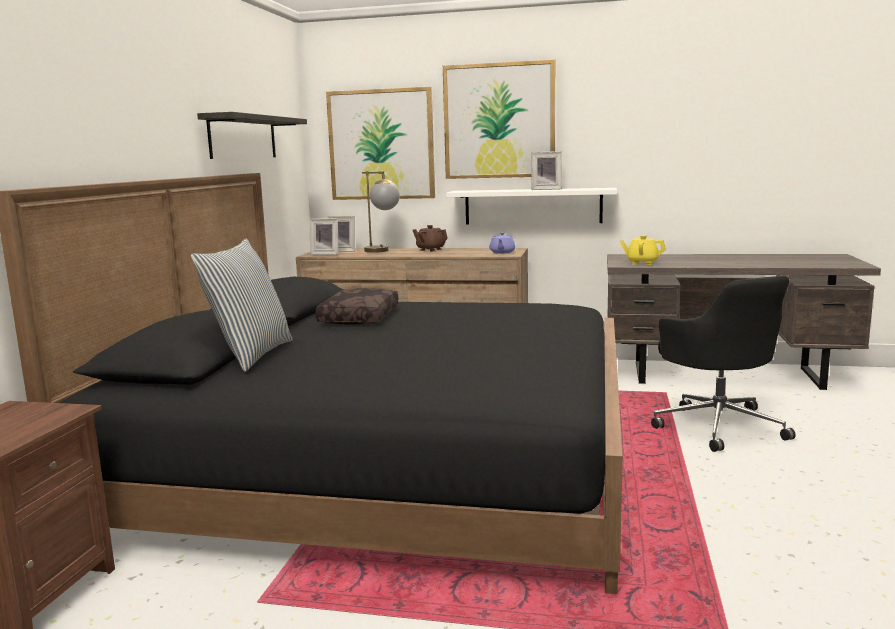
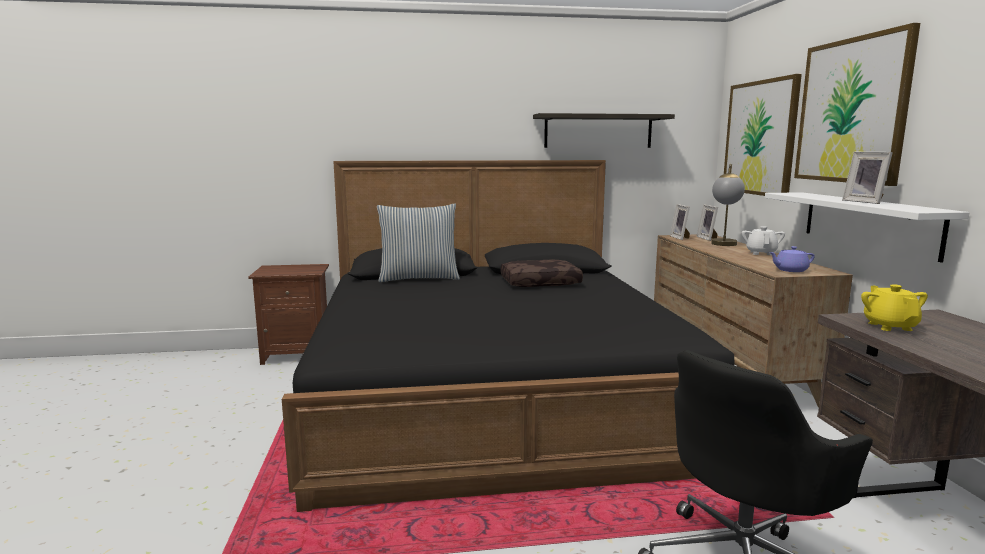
camera: 70 degrees right, 0 degrees up
brown teapot [413,225,448,251] -> white teapot [742,226,785,255]

